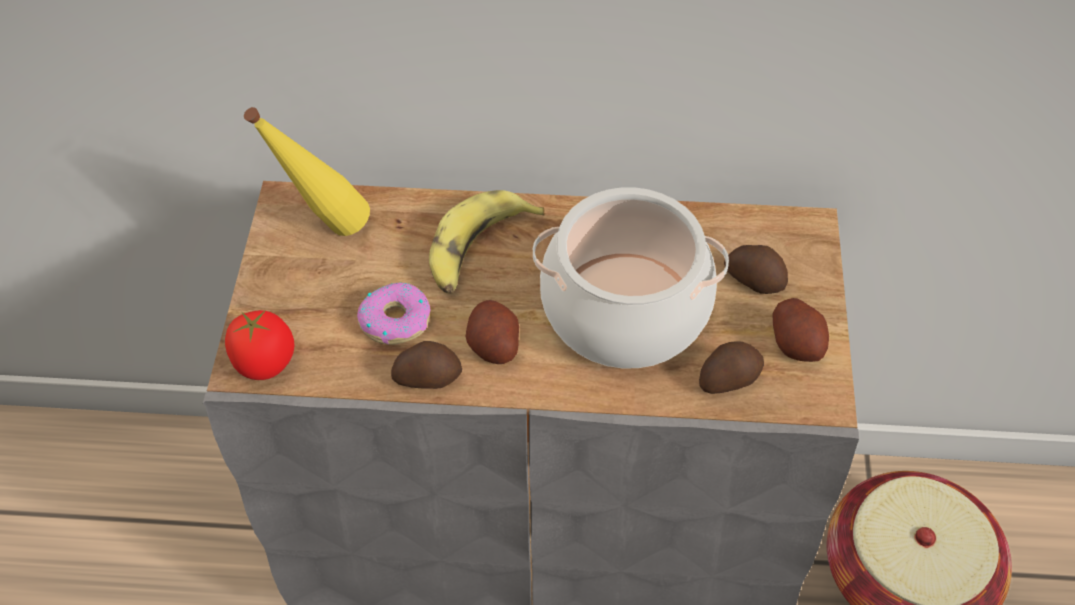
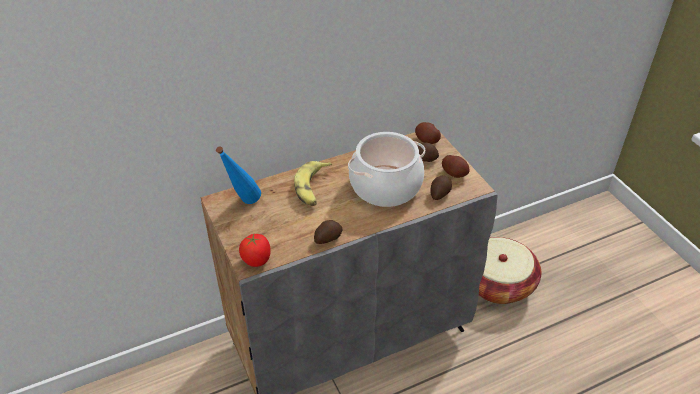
camera: 30 degrees left, 10 degrees down
yellow bottle [244,107,370,236] -> blue bottle [216,147,261,204]
donut [357,282,431,345] -> none
potato [466,300,519,364] -> potato moved to [415,122,441,144]

